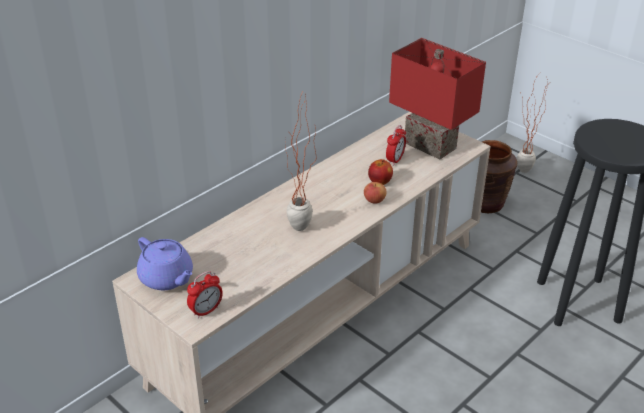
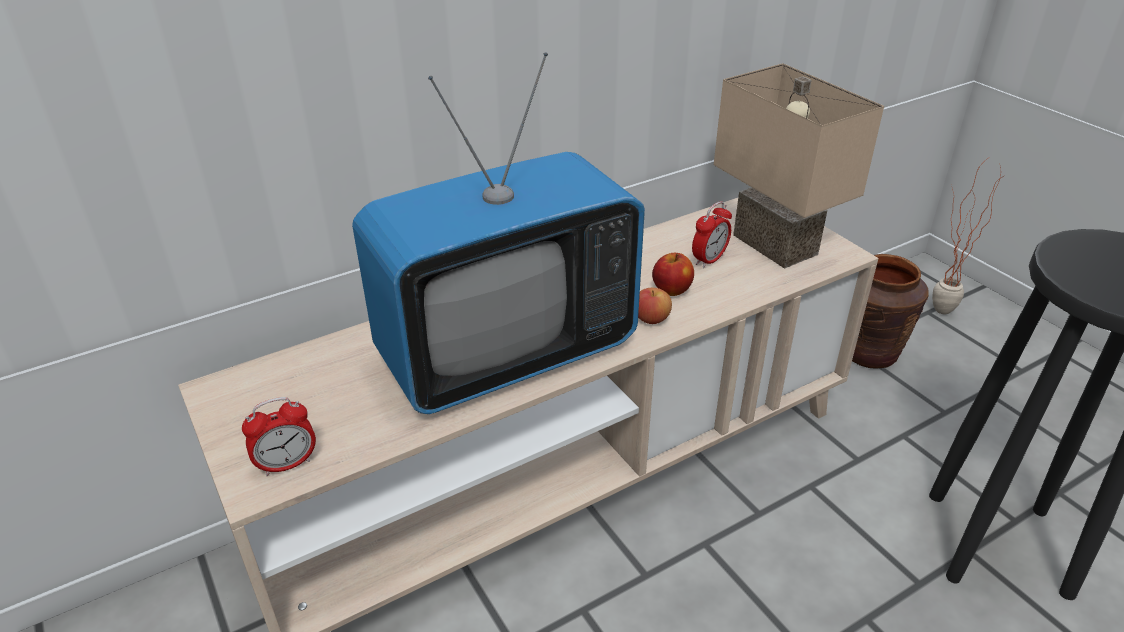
camera: 15 degrees right, 0 degrees up
purple teapot [137,237,193,290] -> none
potted plant [285,92,316,231] -> television [352,52,645,414]
red table lamp [389,38,486,160] -> beige table lamp [714,63,884,268]

